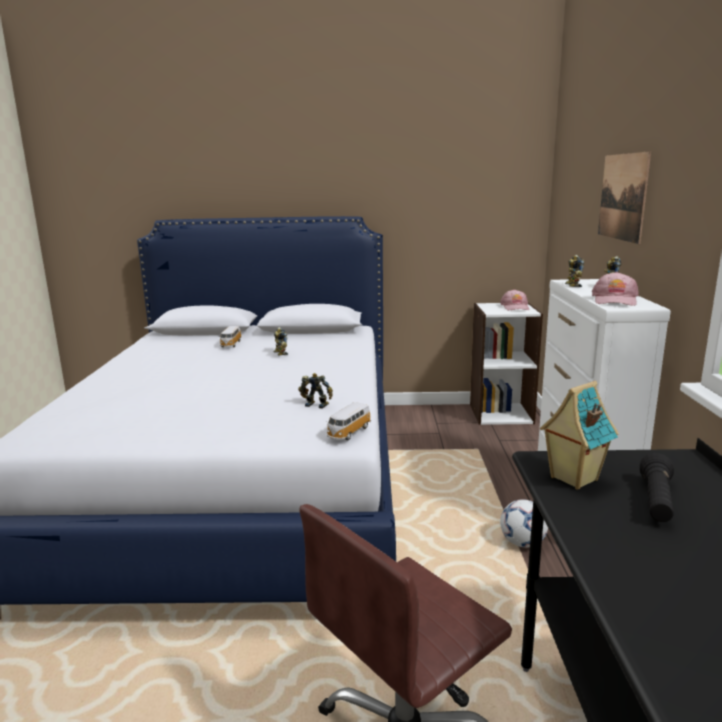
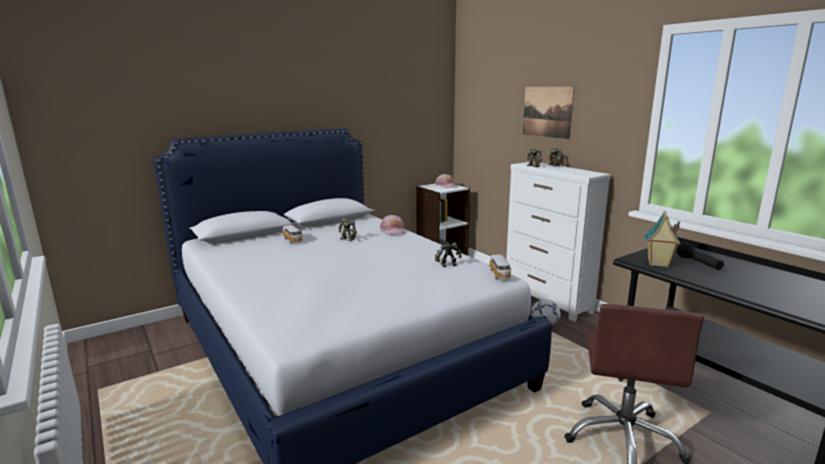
camera: 35 degrees left, 0 degrees up
pink cap [592,272,639,306] -> pink cap moved to [380,214,406,235]

